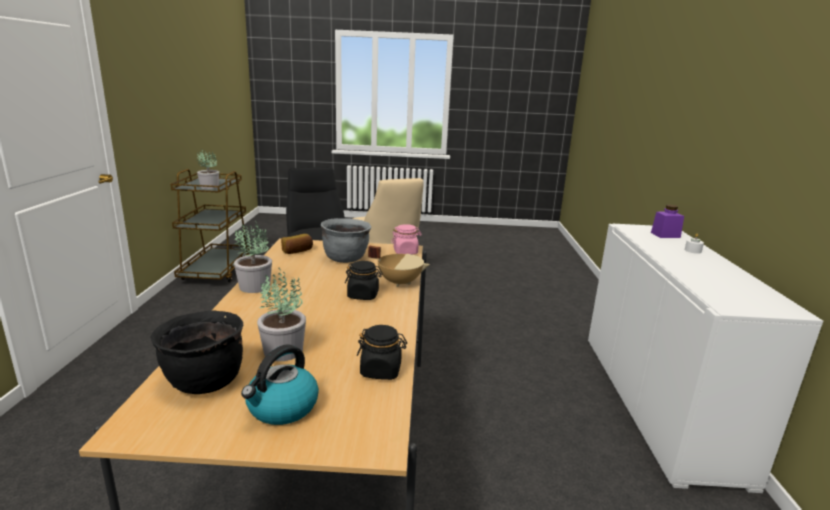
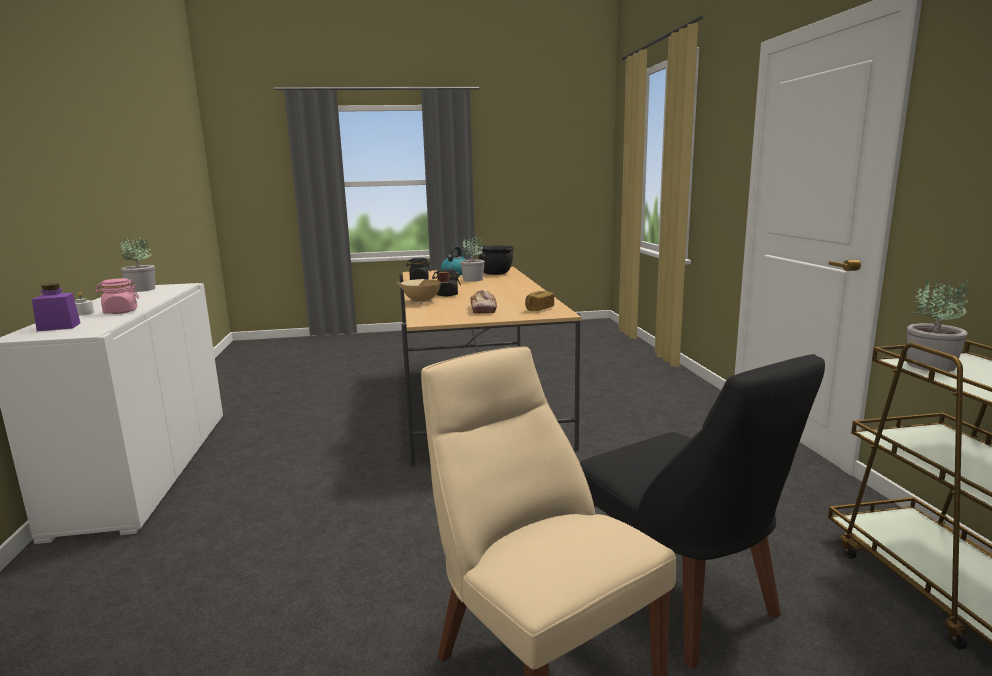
camera: 170 degrees right, 5 degrees down
potted plant [234,221,272,293] -> potted plant moved to [120,237,155,292]
grey cooking pot [321,218,371,263] -> bread [470,290,497,314]
pink jar [391,224,422,254] -> pink jar moved to [95,278,139,314]

